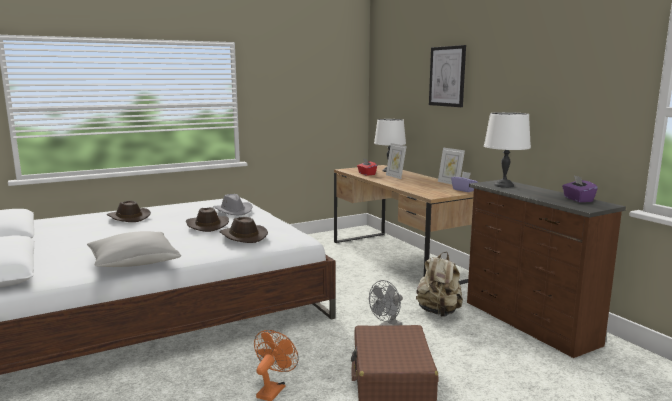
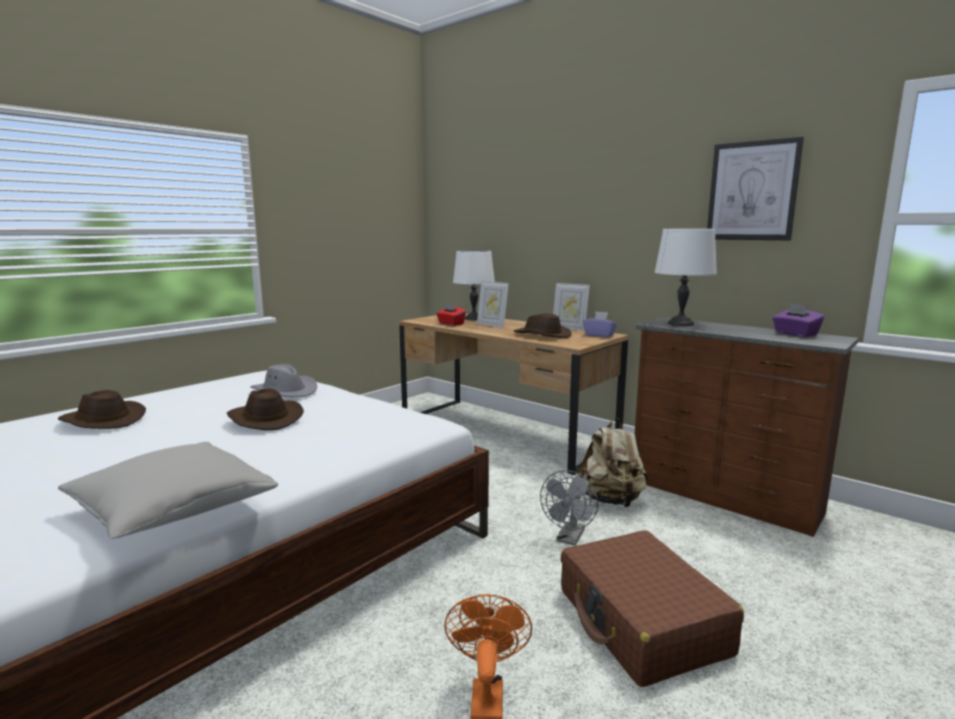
camera: 20 degrees left, 0 degrees up
brown hat [220,217,268,243] -> brown hat moved to [514,314,571,338]
picture [429,45,466,107] -> picture moved to [707,136,804,240]

